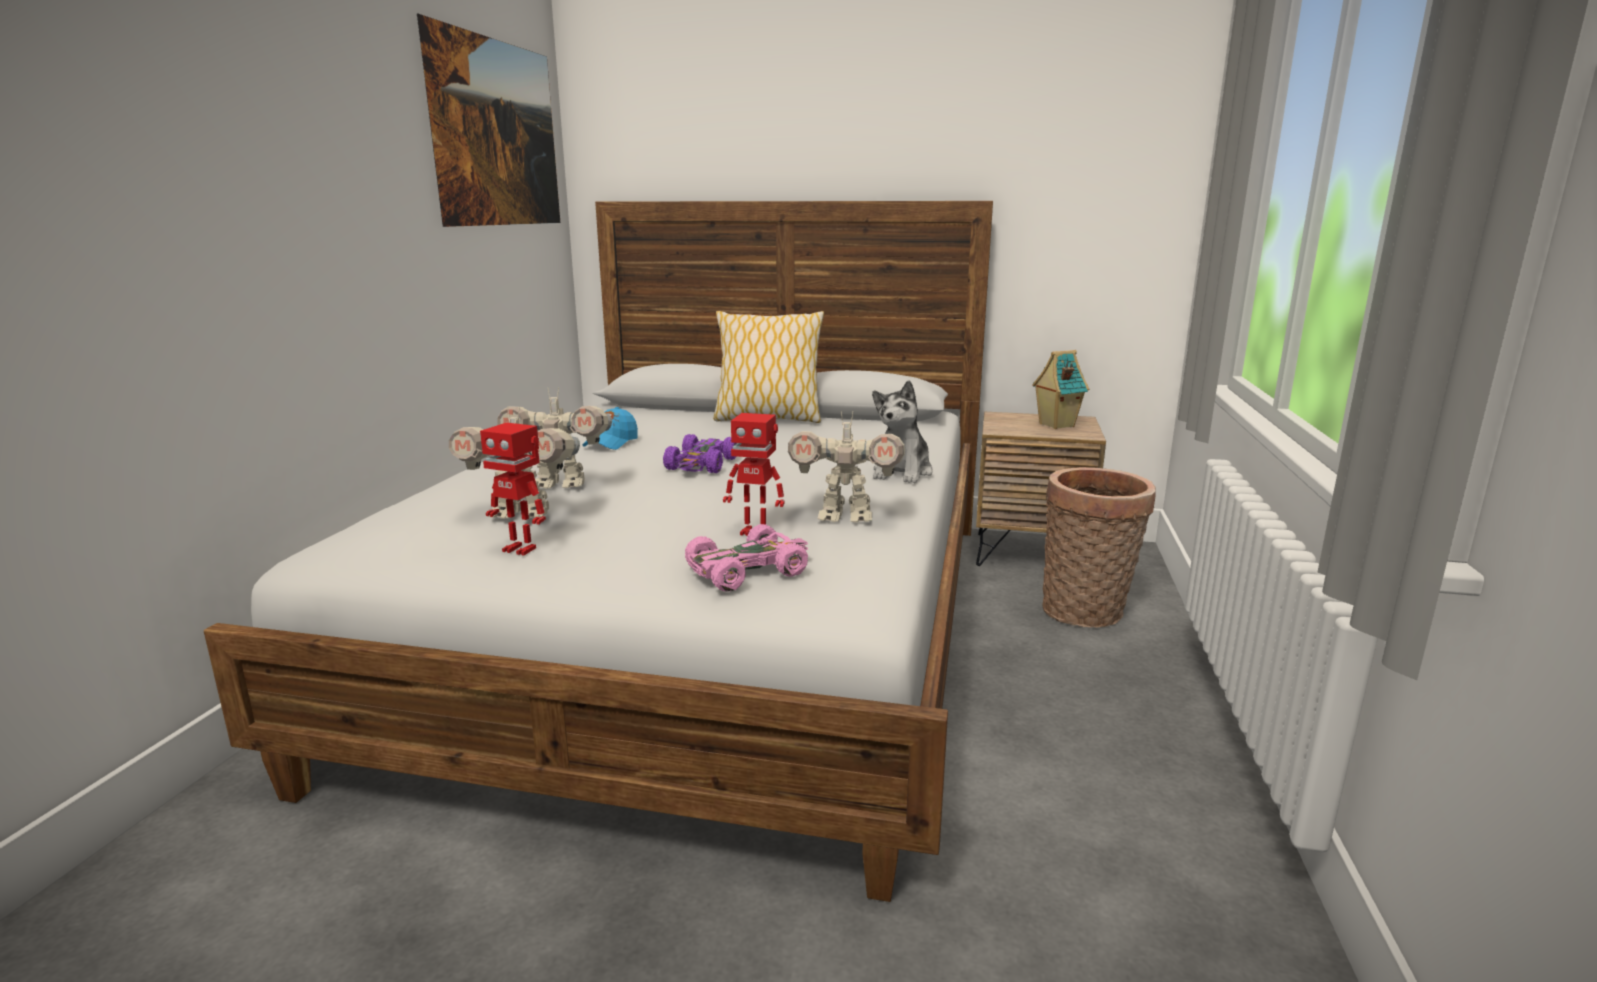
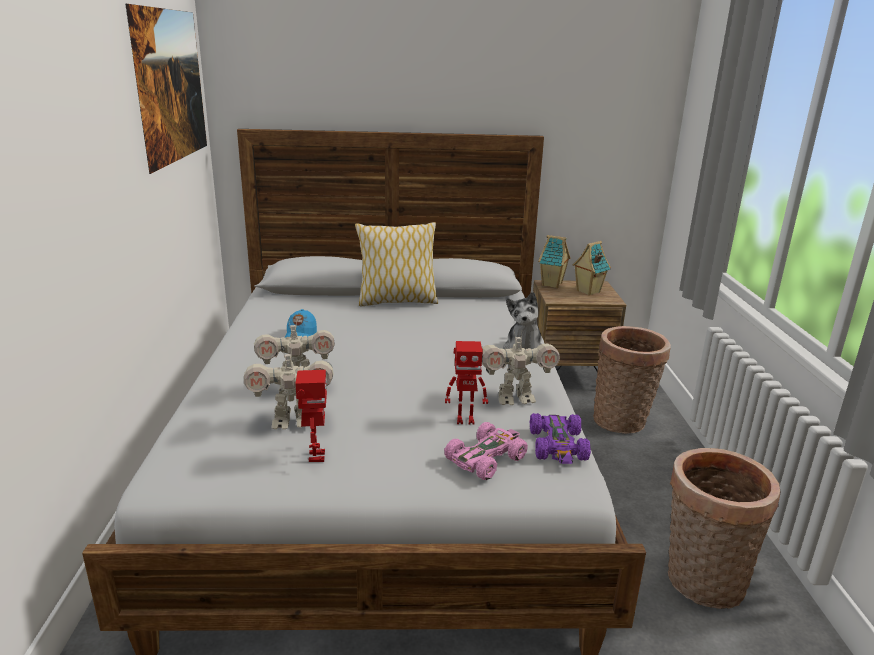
camera: 15 degrees left, 5 degrees up
toy robot [480,422,546,556] -> toy robot turned 105 degrees counterclockwise [295,370,327,462]
purple toy car [663,434,737,473] -> purple toy car moved to [530,413,591,464]
none -> toy house [538,235,570,288]
none -> basket [668,448,781,609]

